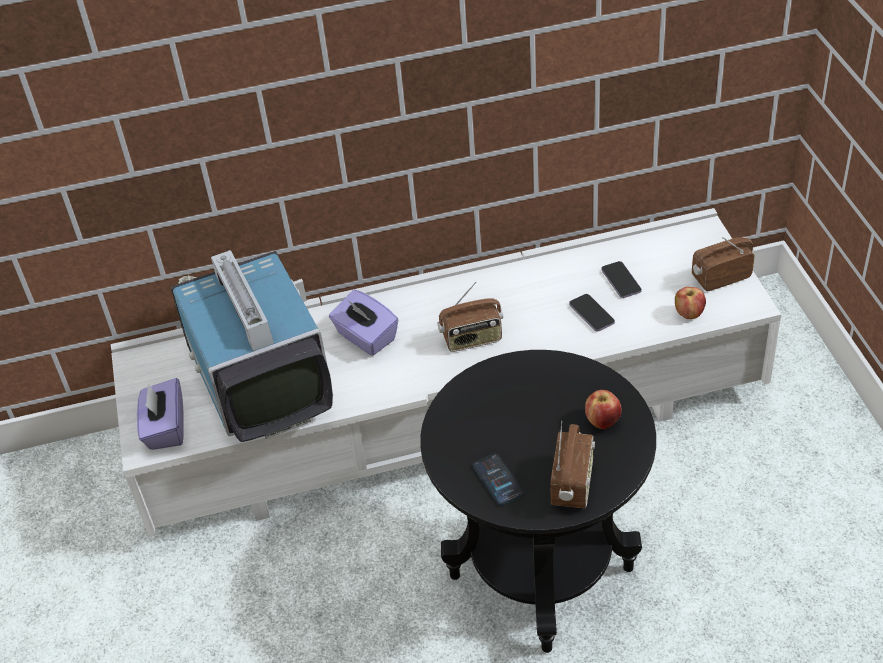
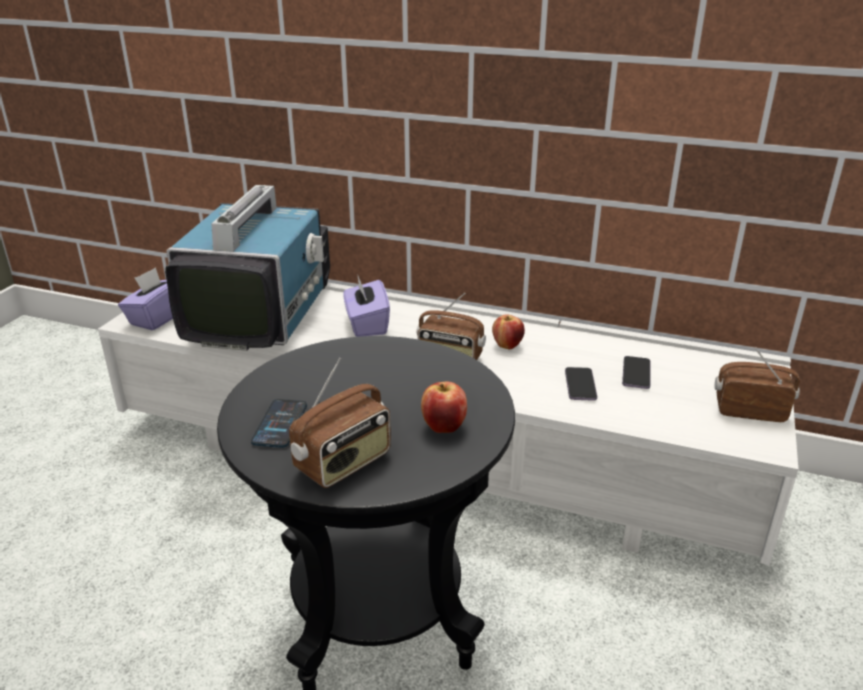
camera: 30 degrees right, 15 degrees down
apple [675,287,706,319] -> apple moved to [492,315,525,349]

